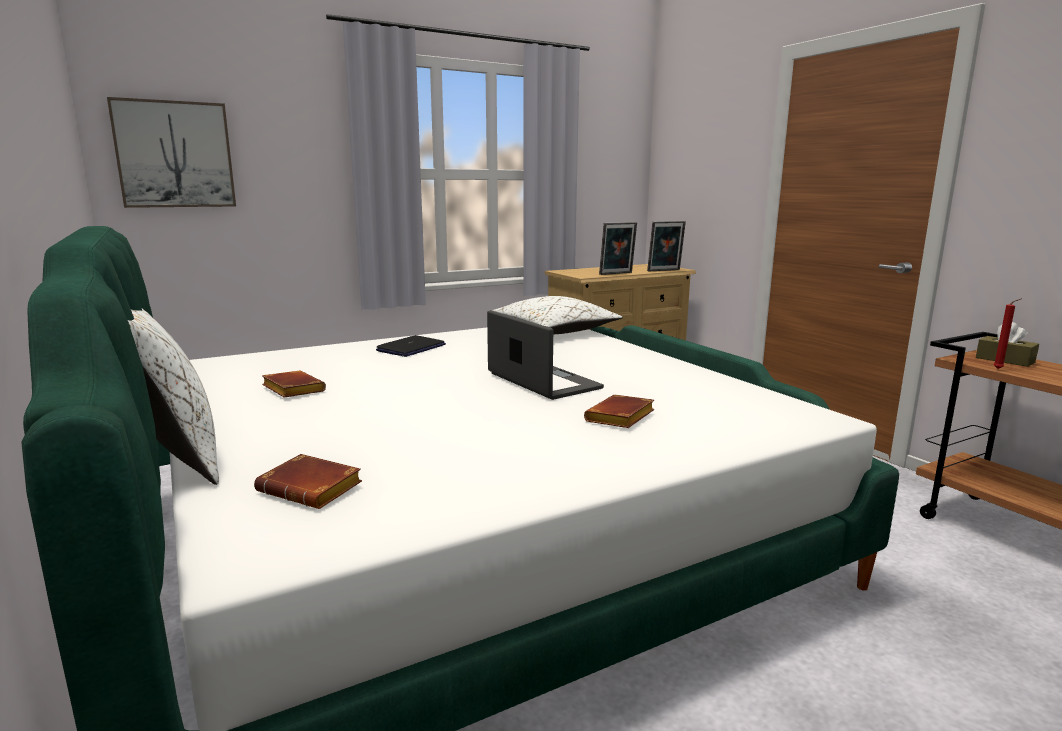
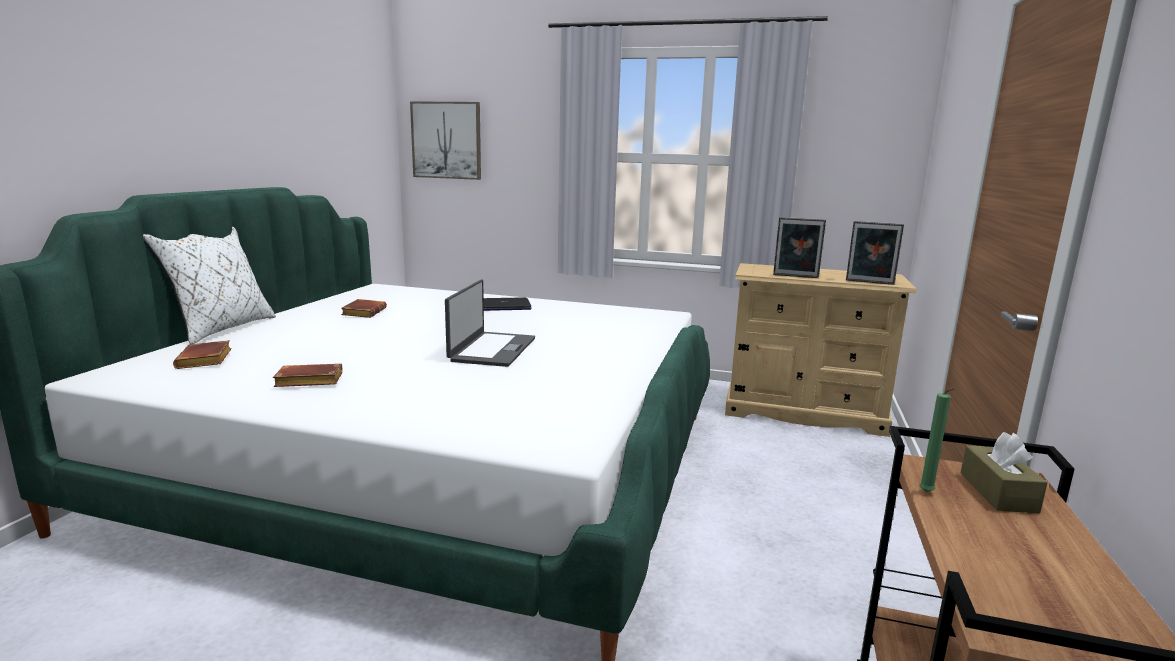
camera: 45 degrees right, 0 degrees up
white pillow [492,296,623,334] -> none
brown book [584,395,654,428] -> brown book moved to [273,364,342,387]
red candle [993,299,1020,369] -> green candle [919,388,955,492]

